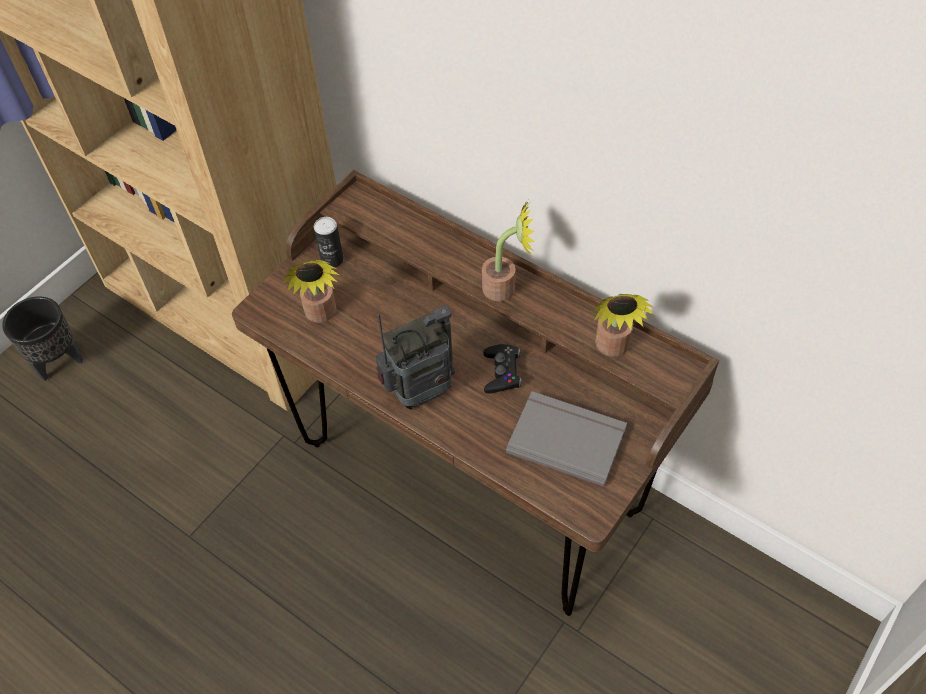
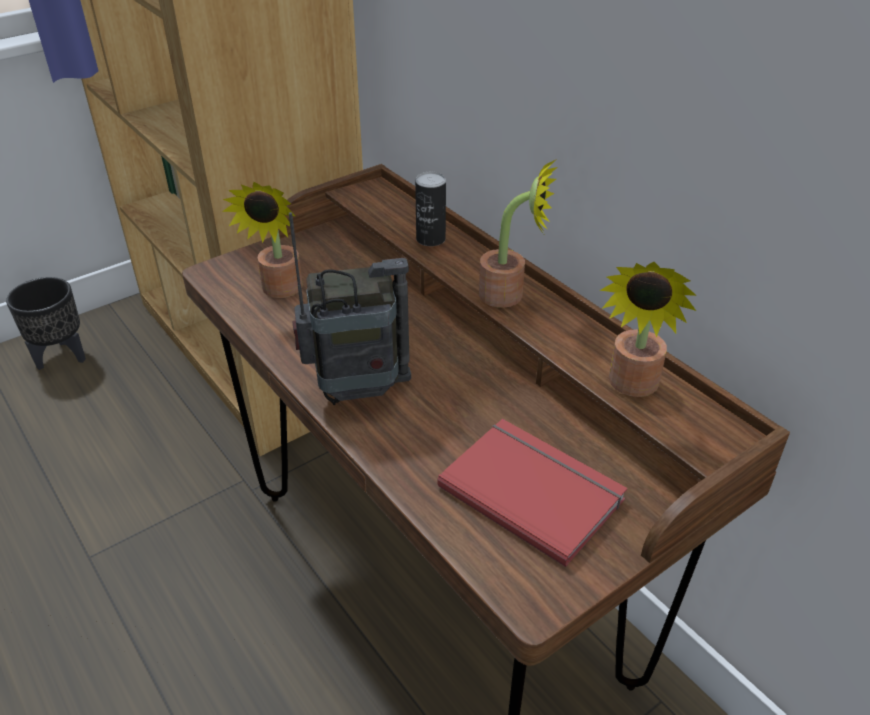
camera: 15 degrees right, 15 degrees down
can [314,217,344,268] -> can moved to [415,172,446,246]
black game controller [483,344,522,394] -> none
grey book [506,391,627,487] -> red book [437,419,628,567]

